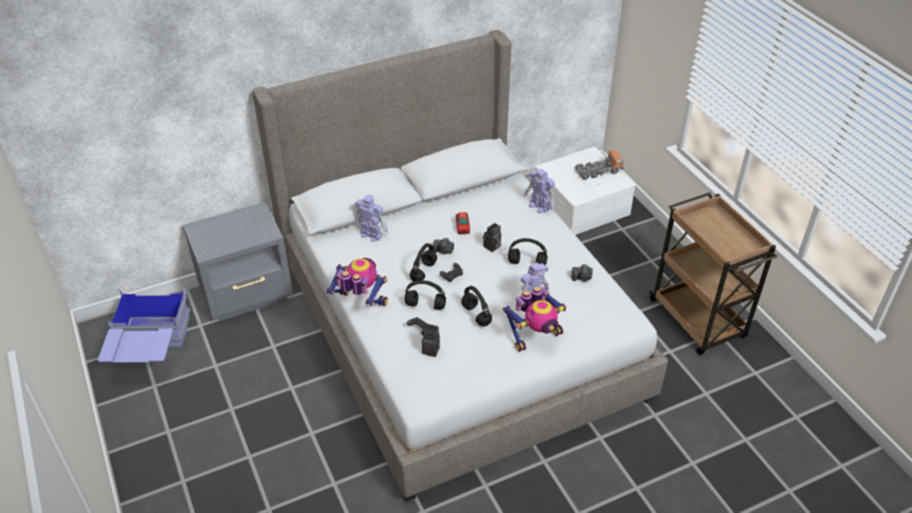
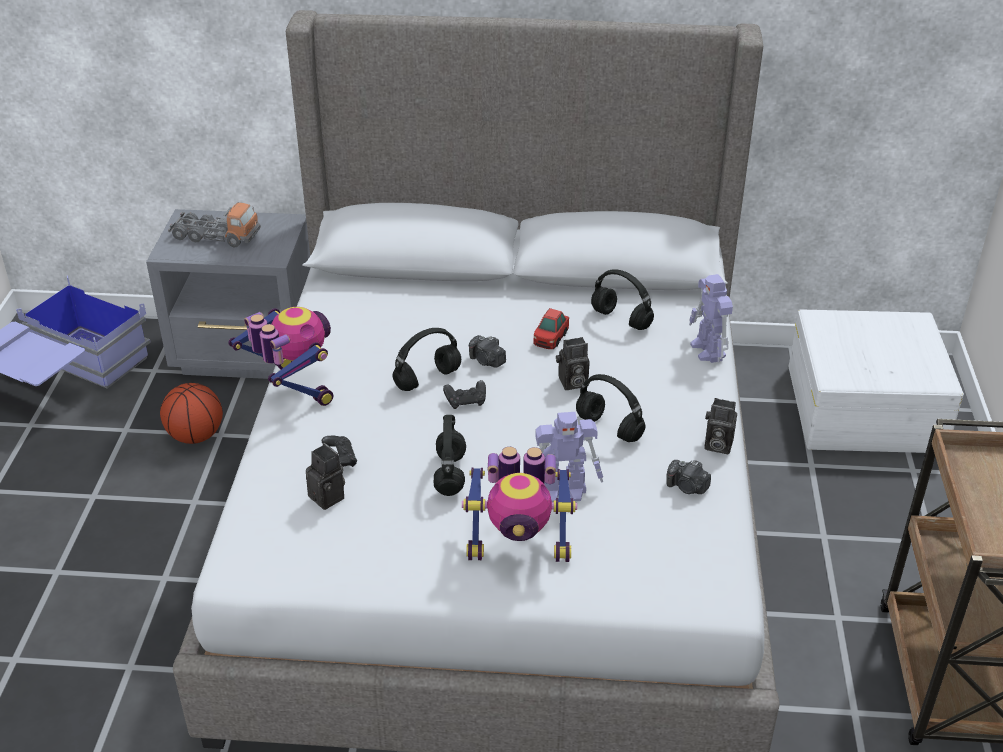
camera: 30 degrees right, 5 degrees down
toy robot [354,194,388,242] -> none
black headphones [405,280,446,310] -> black headphones moved to [591,269,654,330]
toy truck [574,150,624,180] -> toy truck moved to [168,202,261,247]
none -> basketball [160,383,223,444]
none -> camera [704,398,737,454]

